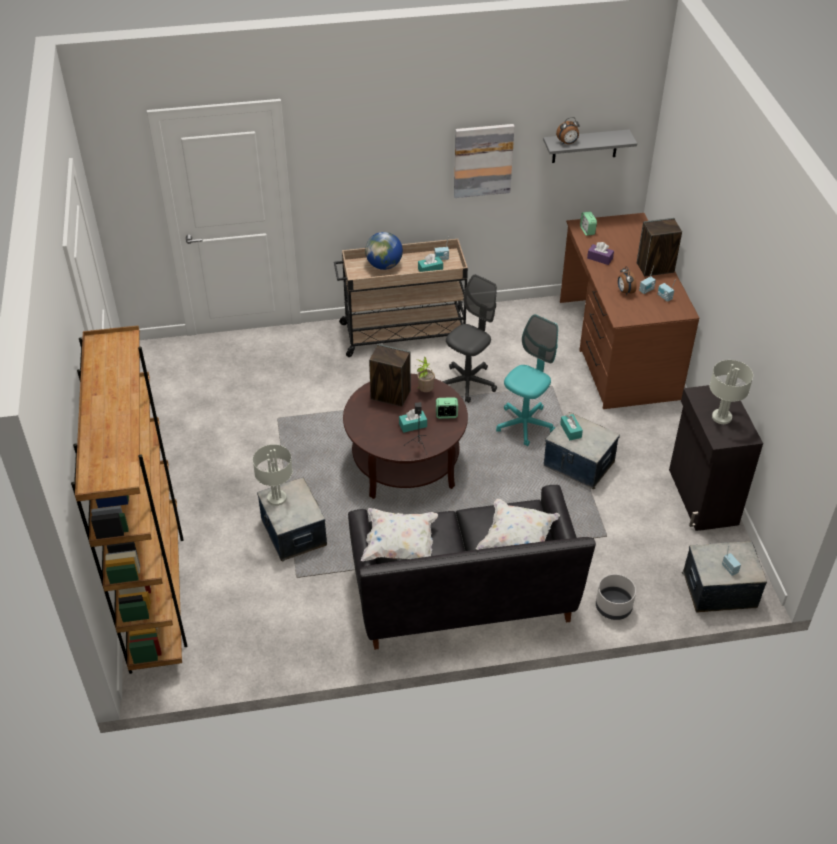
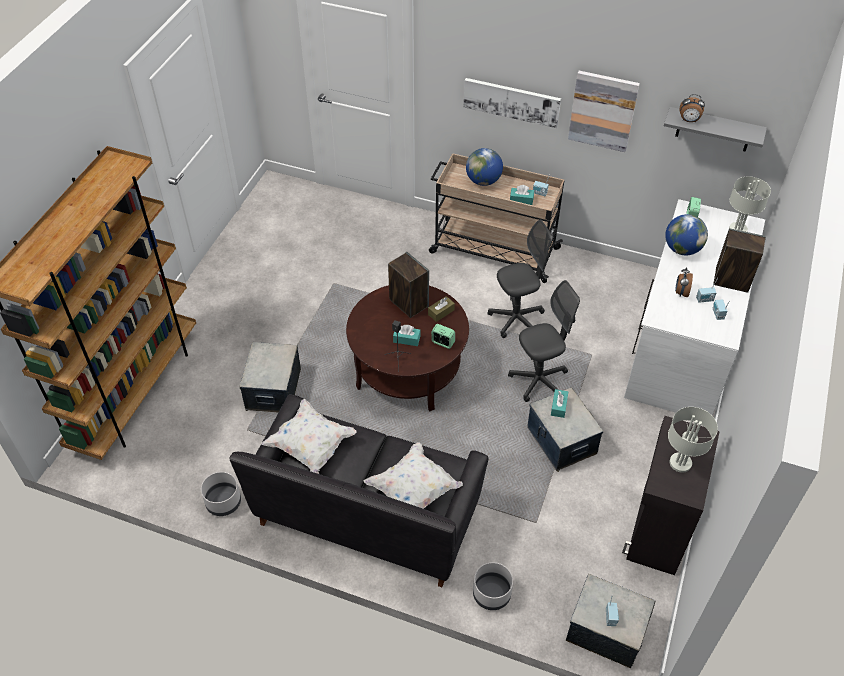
camera: 30 degrees right, 5 degrees up
grey table lamp [253,444,293,506] -> grey table lamp moved to [729,176,771,232]
potted plant [415,356,435,392] -> brown tissue box [428,296,455,322]
turquoise office chair [496,314,558,446] -> grey office chair [508,280,580,402]
brown desk [560,213,700,409] -> white desk [624,199,765,416]
purple tissue box [587,242,614,265] -> globe [665,214,708,255]
none -> grey planter [201,472,241,516]
none -> picture [464,78,561,128]

